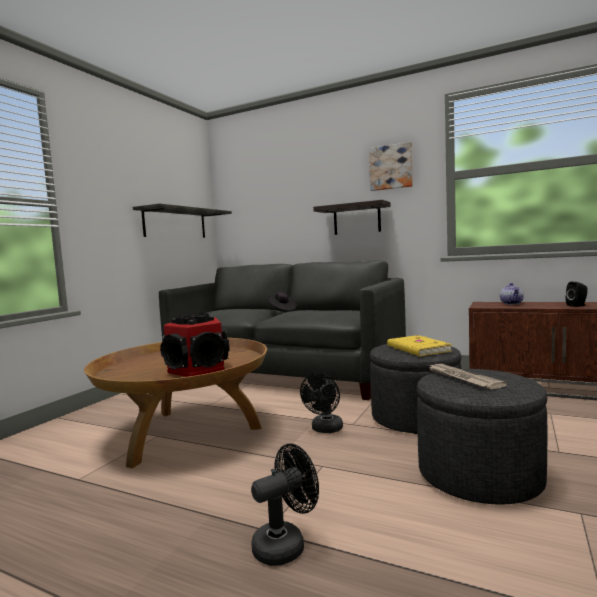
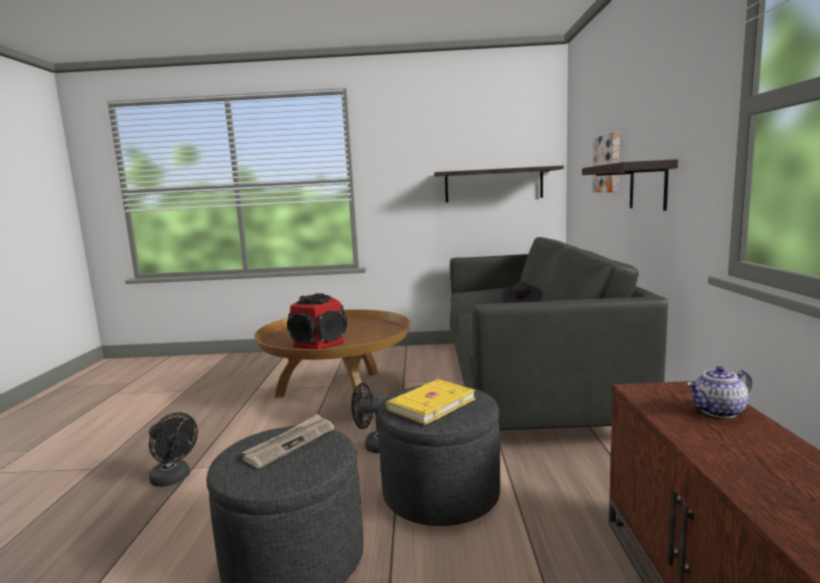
camera: 65 degrees right, 5 degrees up
picture [369,142,413,191] -> picture moved to [592,132,620,192]
black speaker [566,282,587,307] -> none

